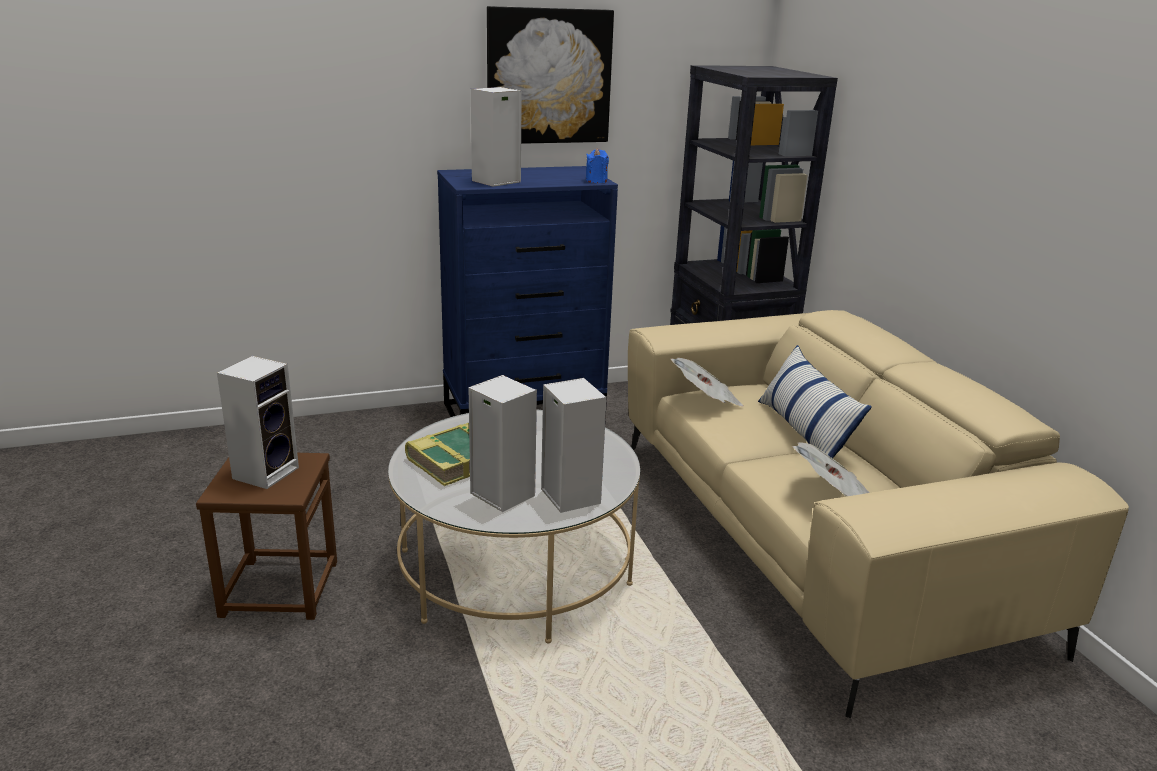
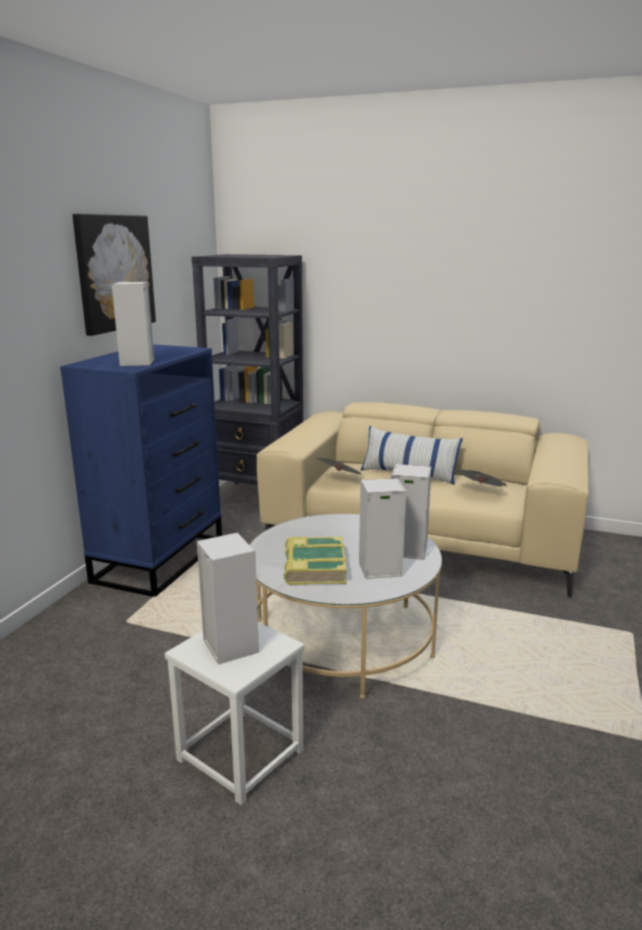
camera: 50 degrees left, 5 degrees down
brown stool [196,453,337,620] -> white stool [165,622,305,805]
blue candle [586,148,609,183] -> none

